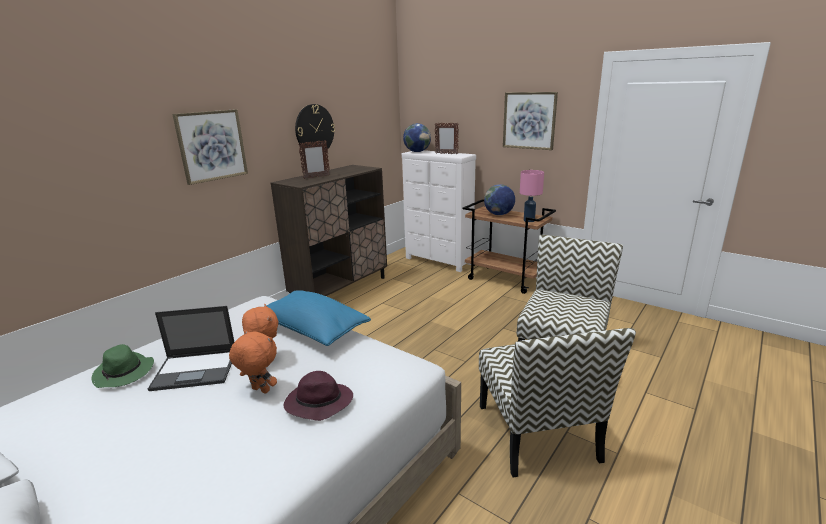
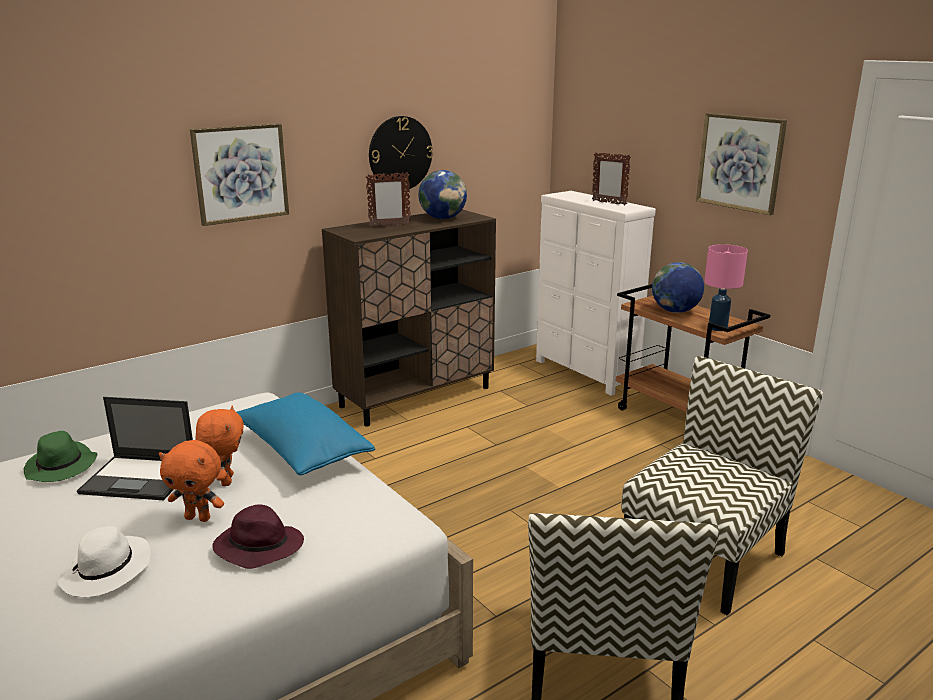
camera: 15 degrees right, 0 degrees up
orange plush toy [229,330,277,394] -> orange plush toy turned 150 degrees clockwise [159,440,224,522]
globe [403,123,431,152] -> globe moved to [418,170,467,219]
none -> white hat [57,526,151,597]

